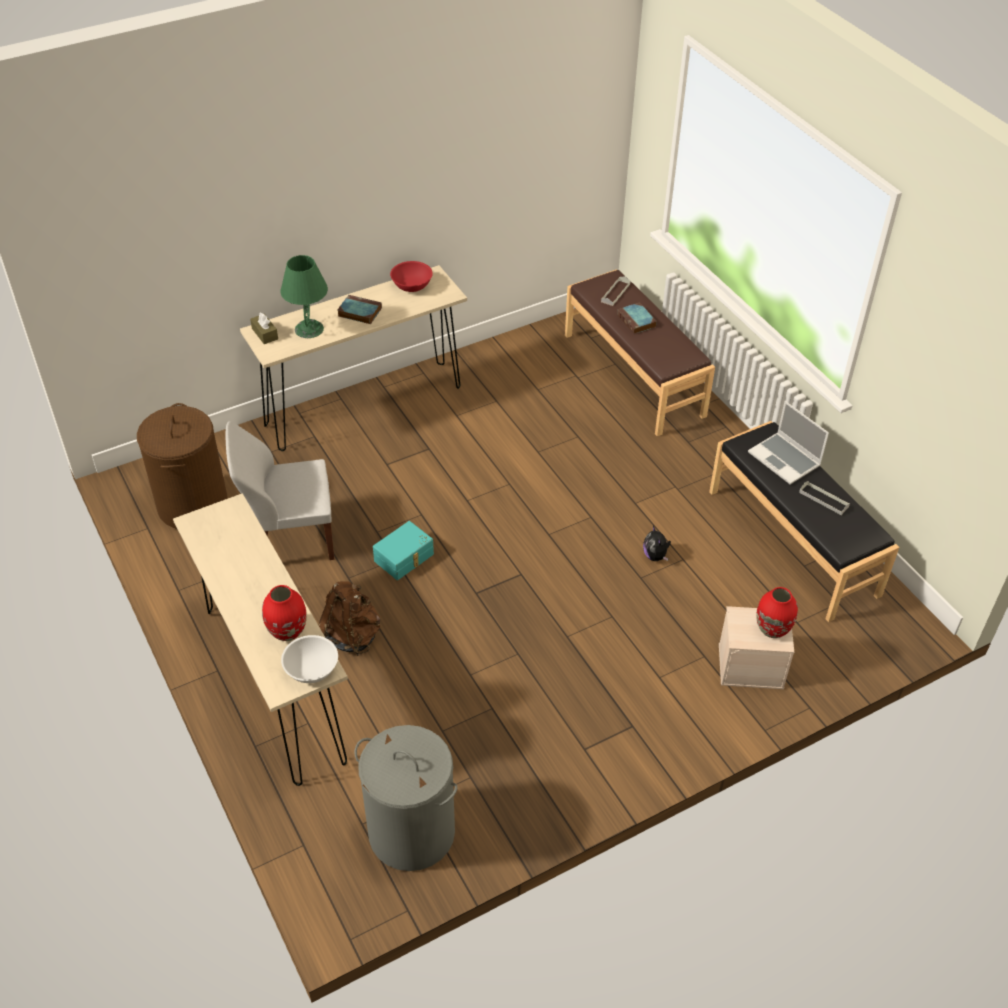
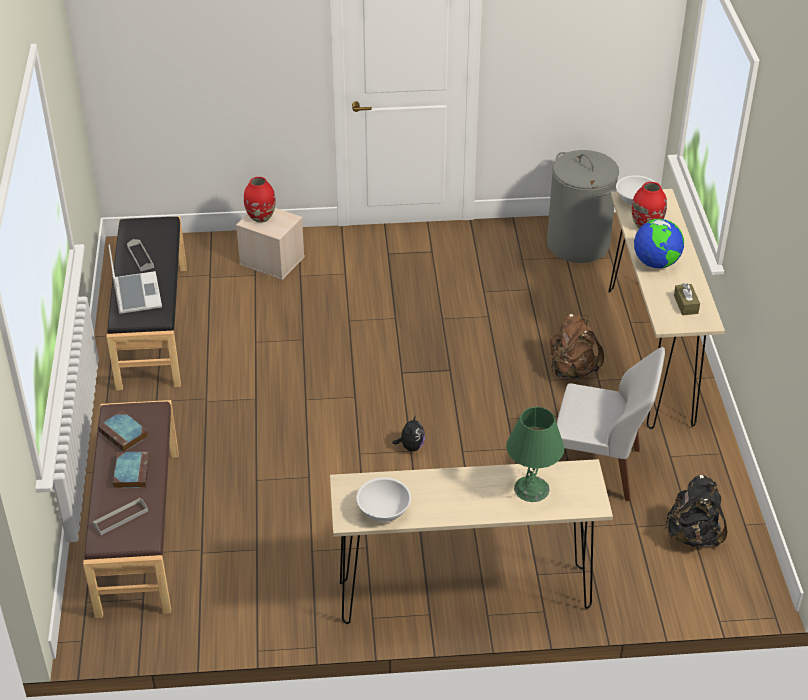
camera: 155 degrees left, 5 degrees down
brown laundry basket [137,403,228,529] -> black backpack [664,475,728,547]
brown tissue box [250,313,278,344] -> brown tissue box moved to [674,283,700,315]
book [338,295,382,324] -> book moved to [98,411,148,452]
turquoise storage box [373,521,434,580] -> none
red bowl [390,261,433,292] -> white bowl [356,478,411,522]
plush toy [643,526,671,561] -> plush toy moved to [392,414,425,452]
none -> globe [634,219,684,268]

